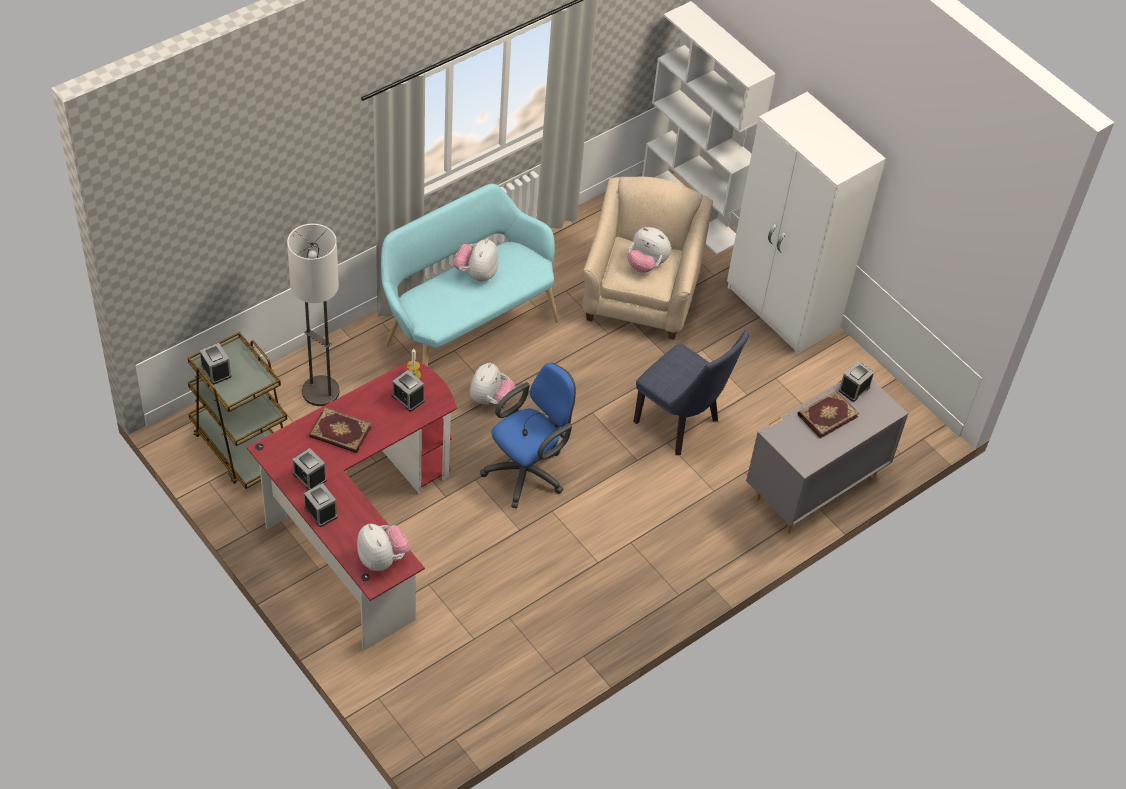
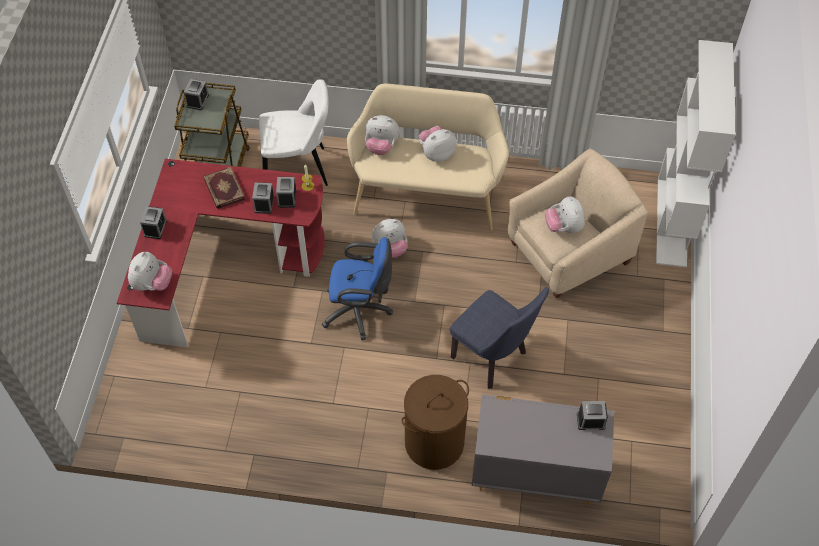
camera: 50 degrees right, 5 degrees up
floor lamp [287,224,339,406] -> white chair [259,79,329,186]
alarm clock [292,448,327,490] -> alarm clock moved to [252,182,274,214]
turquoise bench [381,184,559,367] -> beige bench [347,84,509,231]
blue chair [633,330,750,455] -> blue chair turned 45 degrees counterclockwise [450,287,549,389]
white wardrobe [727,92,886,354] -> none
book [798,390,859,438] -> none
none -> plush toy [365,115,400,155]
none -> brown laundry basket [401,375,469,470]

